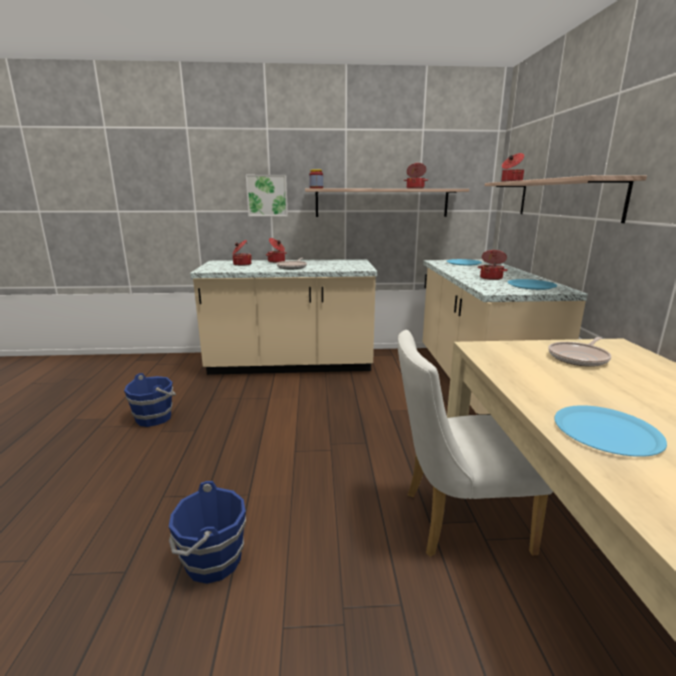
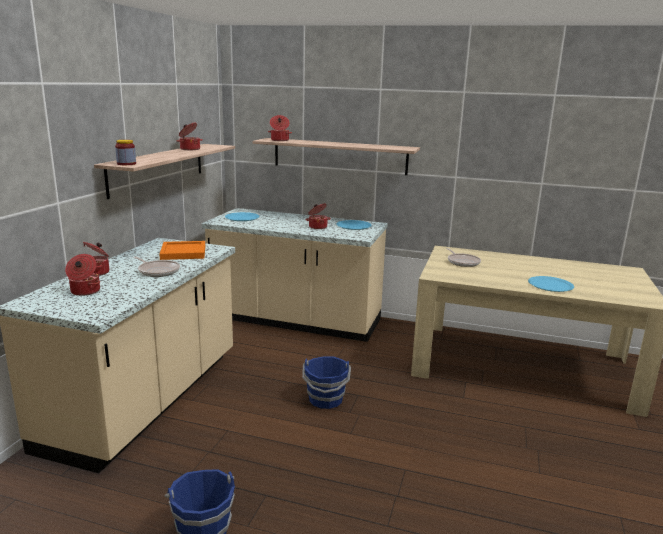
camera: 70 degrees left, 0 degrees up
blue bucket [169,481,246,584] -> blue bucket moved to [302,357,351,409]
picture [246,175,288,216] -> none
white chair [398,330,553,557] -> none
none -> orange tray [159,241,205,260]

